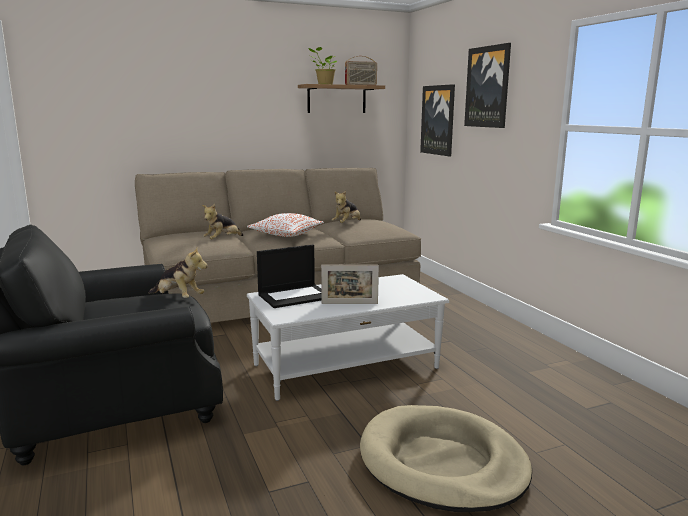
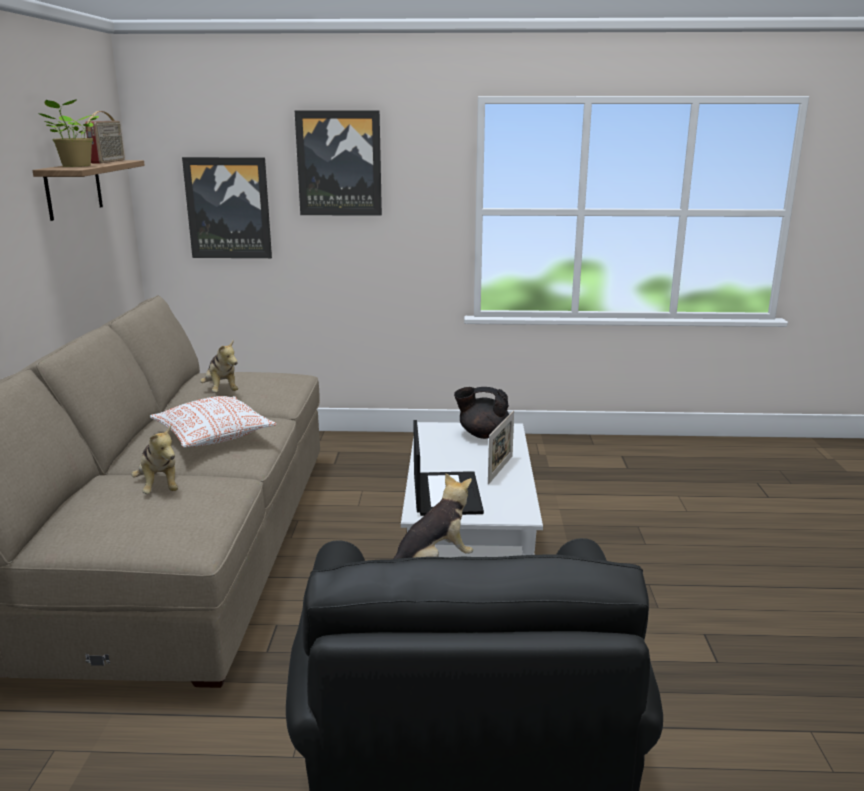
camera: 65 degrees left, 5 degrees up
beige dog bed [360,405,532,512] -> none
none -> black teapot [454,387,509,439]

